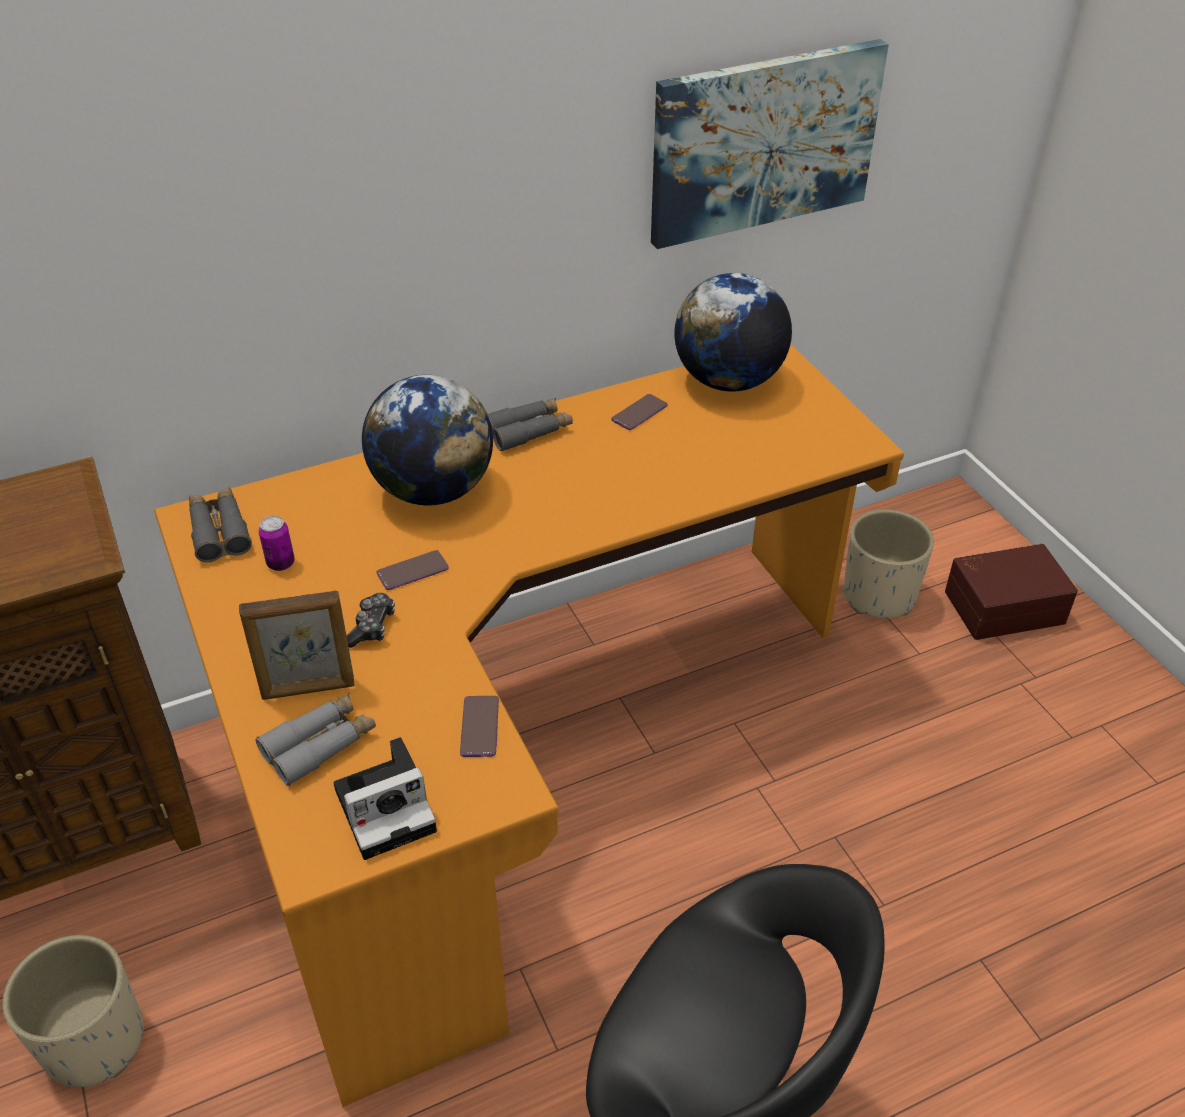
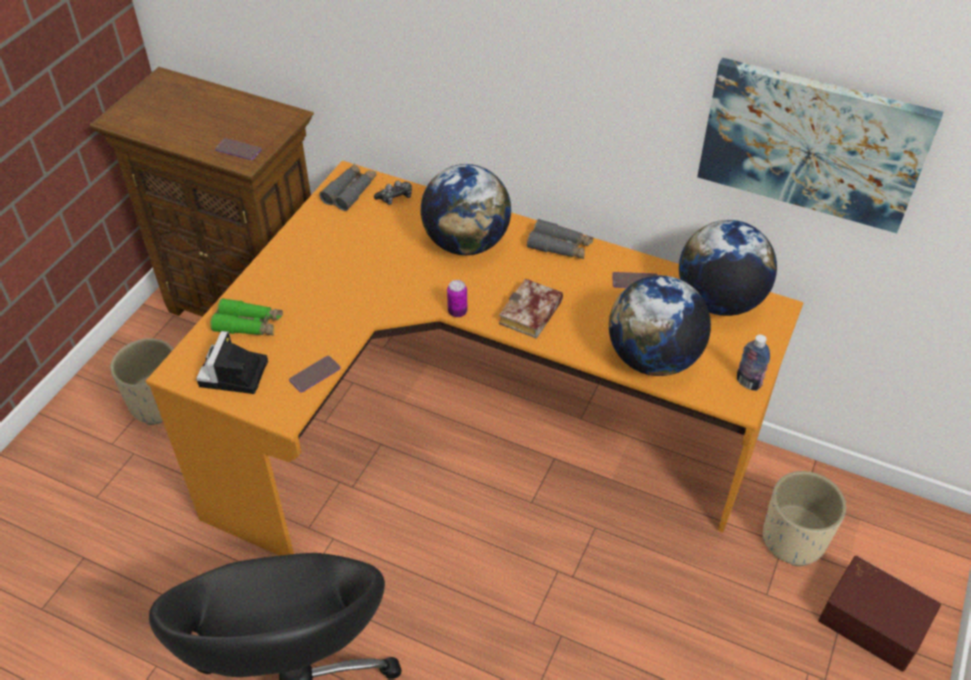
camera: 50 degrees right, 5 degrees up
picture frame [239,591,355,700] -> none
grey binoculars [256,693,376,786] -> green binoculars [210,298,283,335]
can [259,516,295,571] -> can moved to [447,280,468,317]
camera [333,737,437,860] -> camera turned 75 degrees clockwise [196,331,268,394]
game controller [347,593,395,648] -> game controller moved to [374,181,412,205]
phone [376,550,449,590] -> phone moved to [215,138,262,160]
none -> book [499,279,563,339]
none -> globe [609,275,711,376]
none -> bottle [737,335,770,391]

